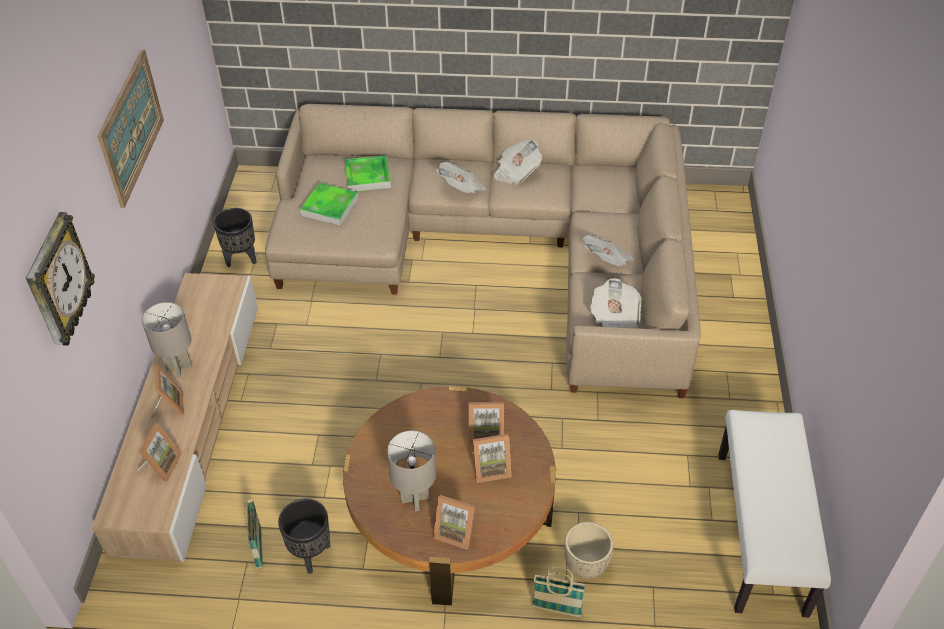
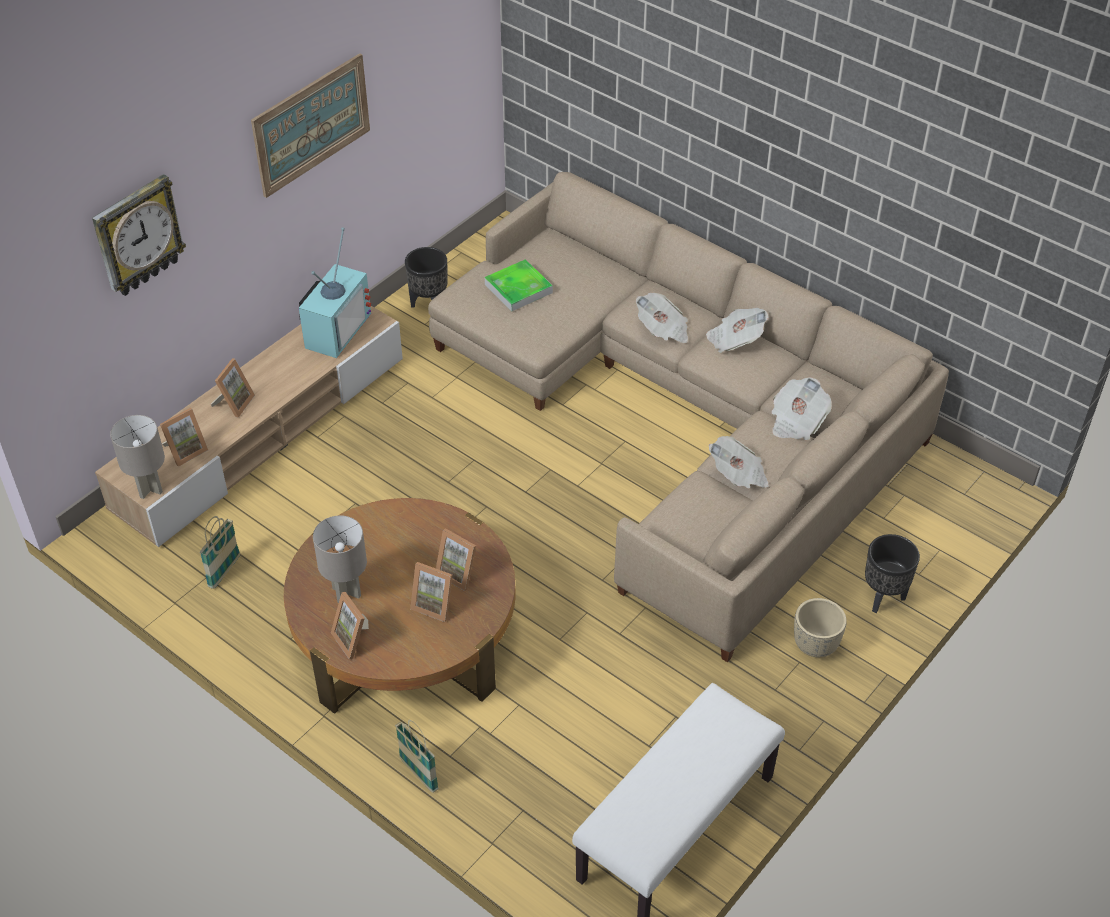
camera: 35 degrees right, 0 degrees up
grey table lamp [142,302,192,377] -> grey table lamp moved to [110,415,165,499]
black planter [278,498,331,574] -> black planter moved to [865,534,920,613]
tray [345,155,391,192] -> none
beige planter [565,522,613,579] -> beige planter moved to [794,598,847,657]
newspaper [590,278,642,328] -> newspaper moved to [771,377,832,440]
none -> television [299,227,371,358]

